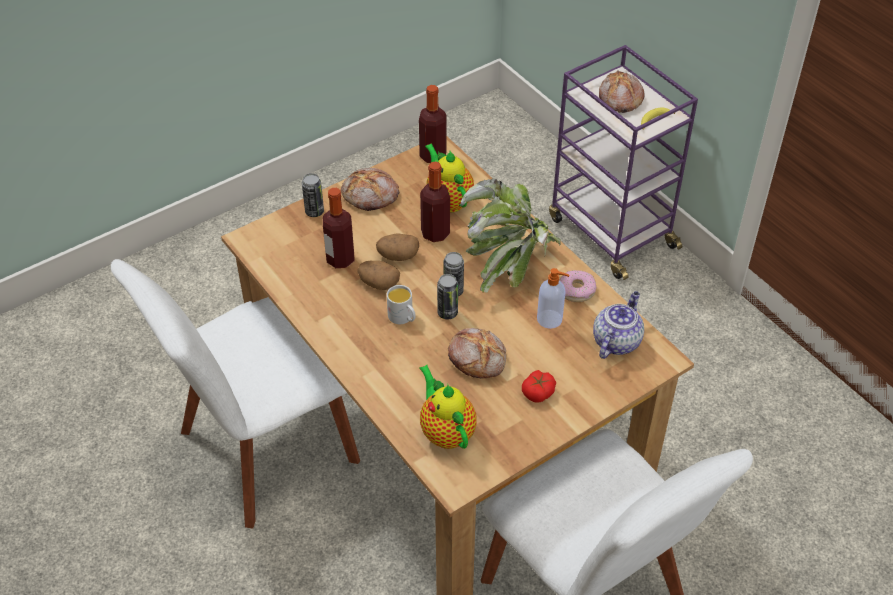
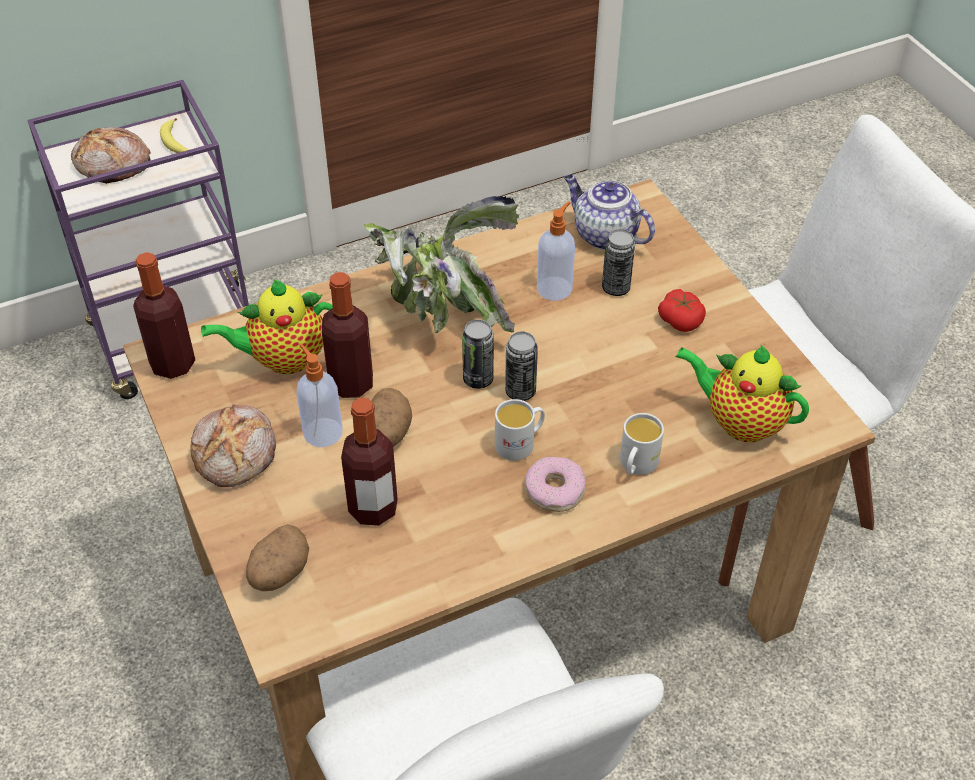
camera: 80 degrees left, 0 degrees up
can [302,173,324,217] -> can moved to [602,229,635,296]
potato [357,261,400,290] -> potato moved to [246,524,309,591]
teapot [419,365,477,449] -> teapot turned 45 degrees clockwise [675,345,809,442]
bread [448,328,506,378] -> none
donut [559,270,596,302] -> donut moved to [525,456,586,512]
none -> soap dispenser [296,343,343,447]
none -> white mug [620,413,664,475]

